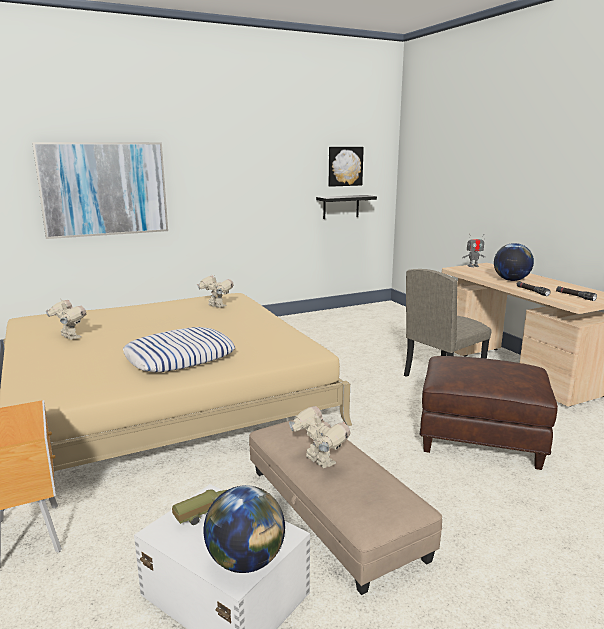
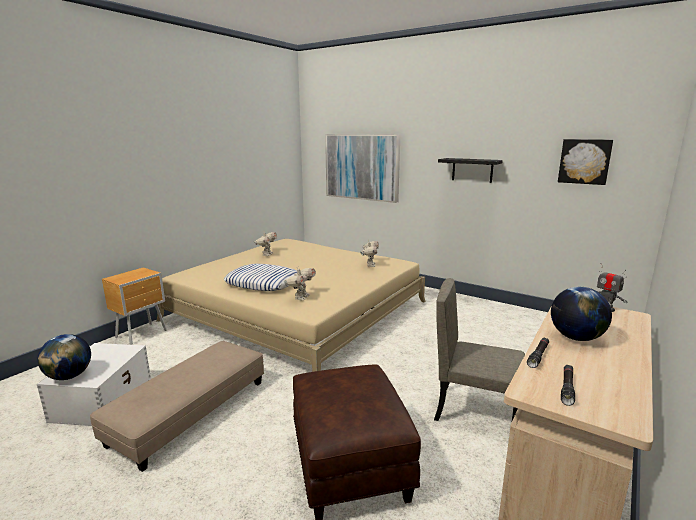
camera: 60 degrees right, 0 degrees up
toy truck [172,489,227,525] -> none
toy robot [289,406,350,468] -> toy robot moved to [284,266,316,300]
black shelf [316,195,377,219] -> black shelf moved to [438,158,503,183]

